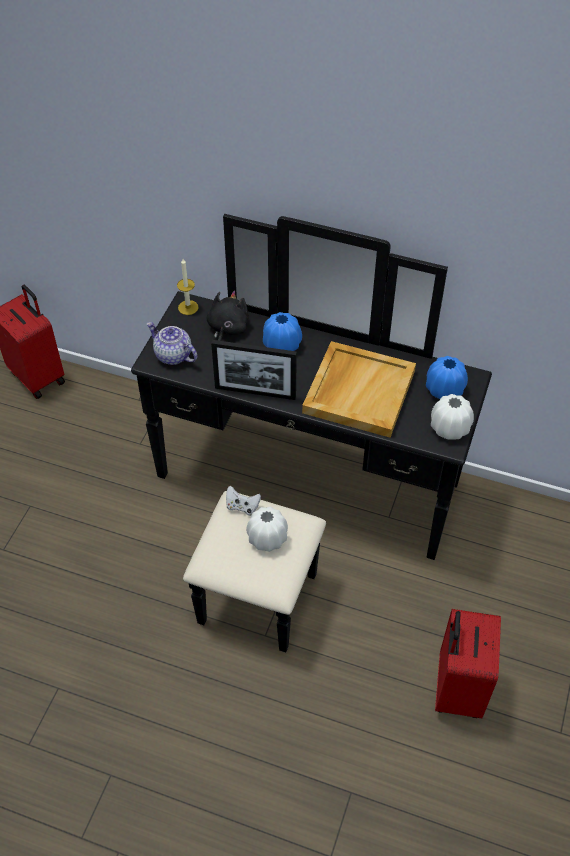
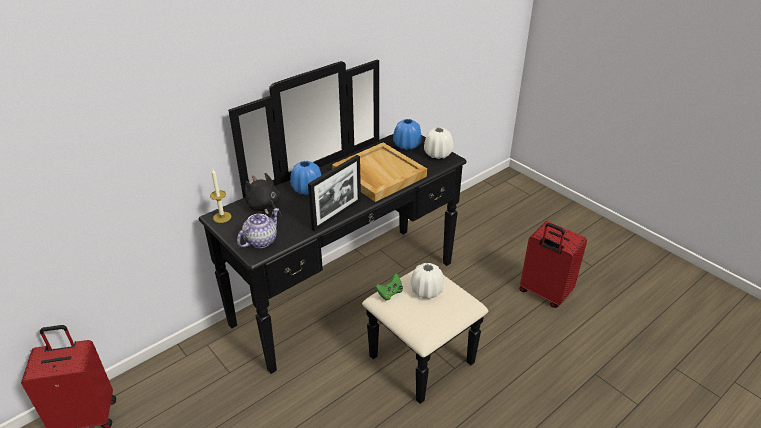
camera: 60 degrees left, 15 degrees down
teapot [147,322,197,365] -> teapot turned 150 degrees clockwise [237,208,279,248]
white game controller [226,486,261,516] -> green game controller [375,273,403,301]

